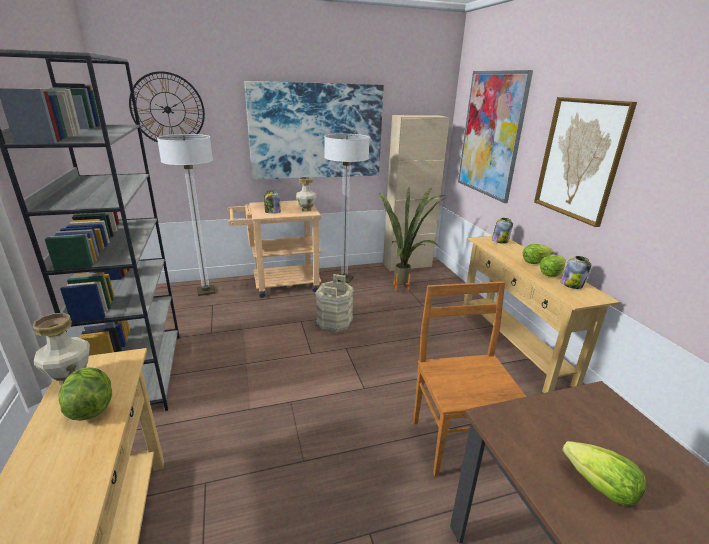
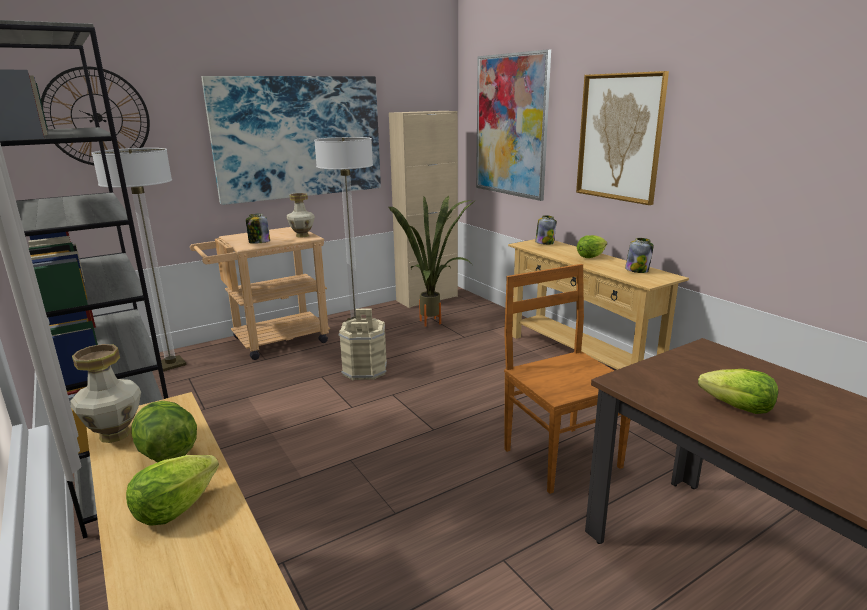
camera: 15 degrees left, 5 degrees down
lettuce [540,255,566,277] -> lettuce moved to [126,455,219,526]

